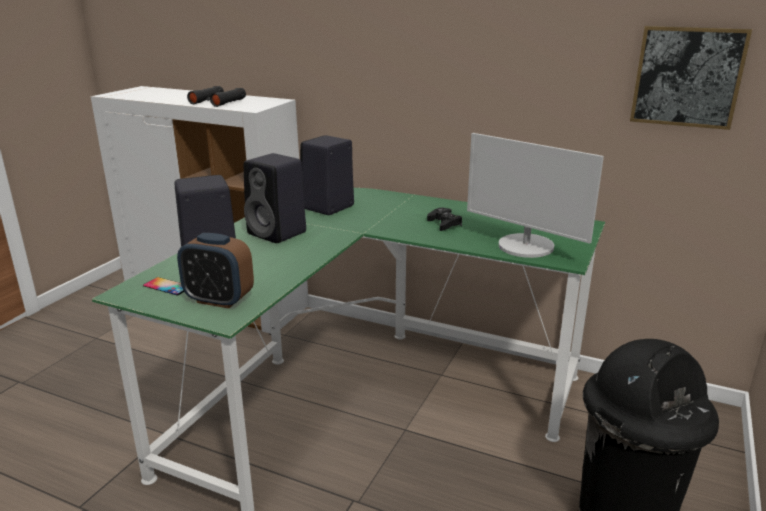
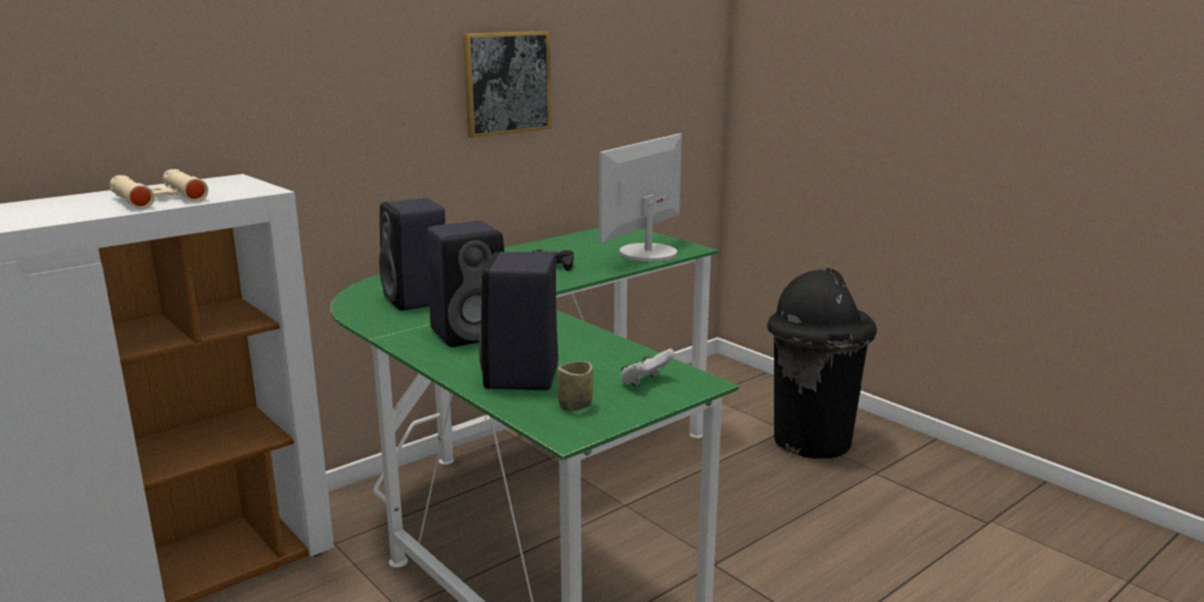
camera: 65 degrees left, 5 degrees down
phone [143,277,184,295] -> cup [557,361,593,411]
alarm clock [177,233,254,308] -> white game controller [621,349,675,386]
black binoculars [187,86,246,107] -> beige binoculars [110,169,208,209]
monitor [467,133,604,258] -> monitor turned 150 degrees clockwise [599,134,682,262]
picture [630,26,752,130] -> picture moved to [463,31,551,138]

